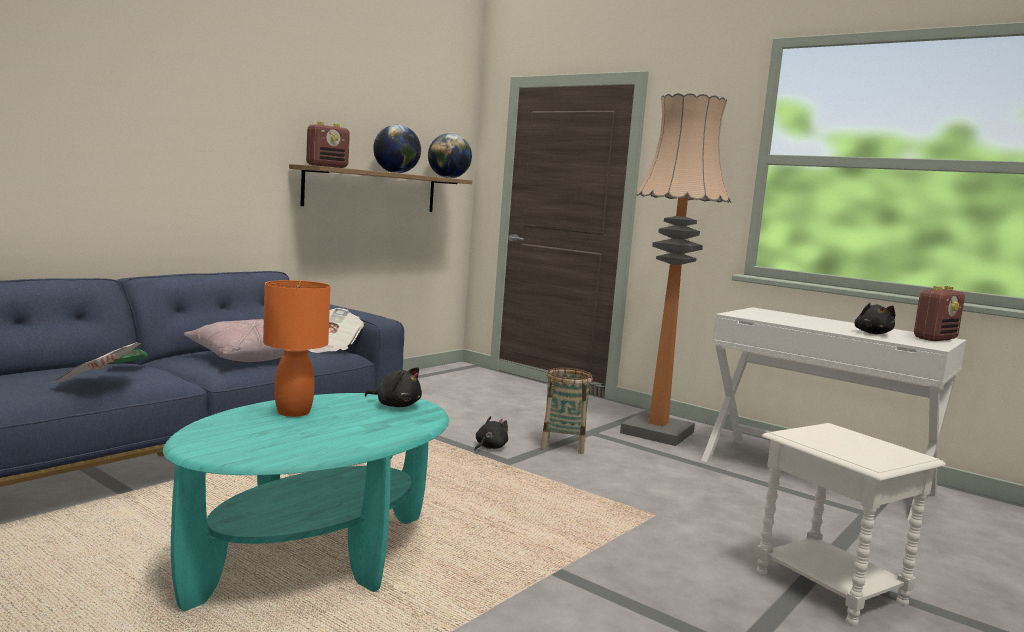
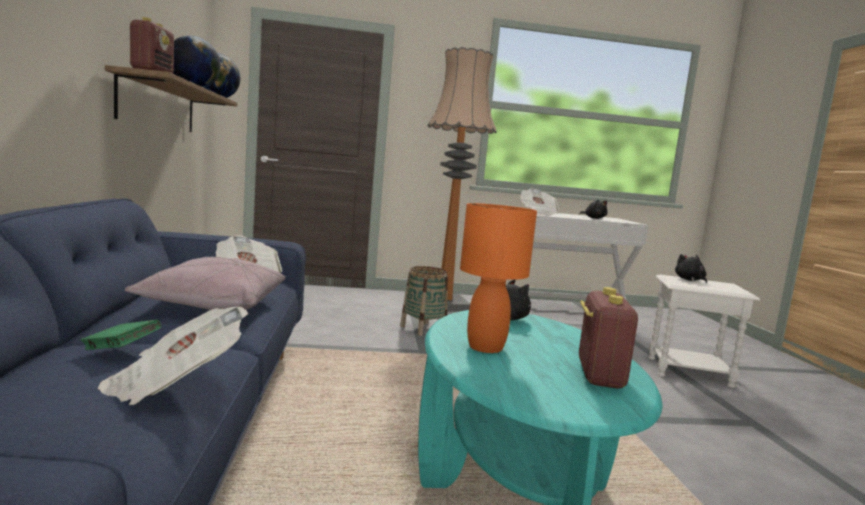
camera: 45 degrees left, 0 degrees up
black plush toy [474,416,508,451] -> black plush toy moved to [675,254,707,283]
radio [914,286,965,341] -> radio moved to [579,287,638,389]
none -> newspaper [520,188,559,216]

